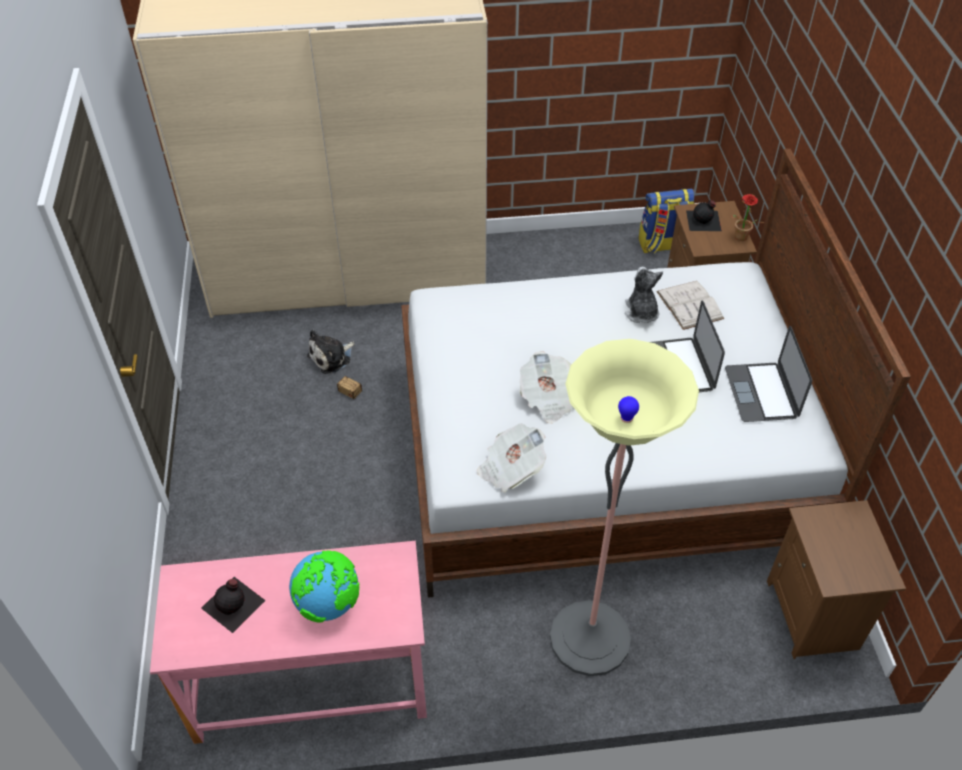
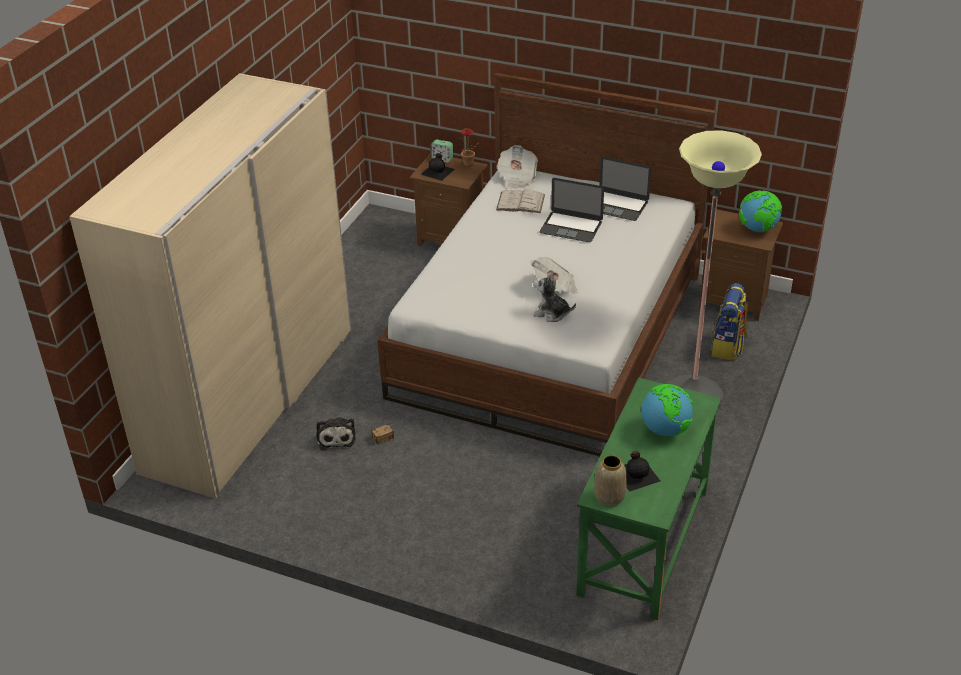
camera: 60 degrees left, 10 degrees down
pink desk [150,541,427,744] -> green desk [576,378,722,620]
newspaper [477,423,546,493] -> newspaper moved to [497,145,538,189]
plush toy [625,267,663,323] -> plush toy moved to [533,272,576,322]
backpack [639,189,694,254] -> backpack moved to [711,283,748,360]
none -> alarm clock [430,140,453,163]
none -> vase [594,455,627,506]
none -> globe [739,190,782,232]

